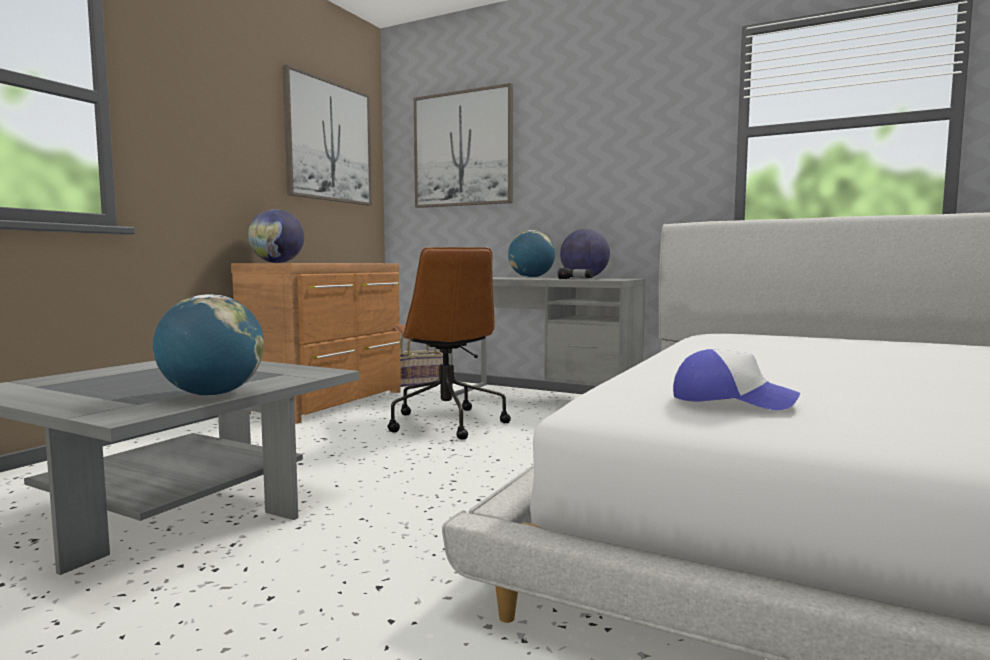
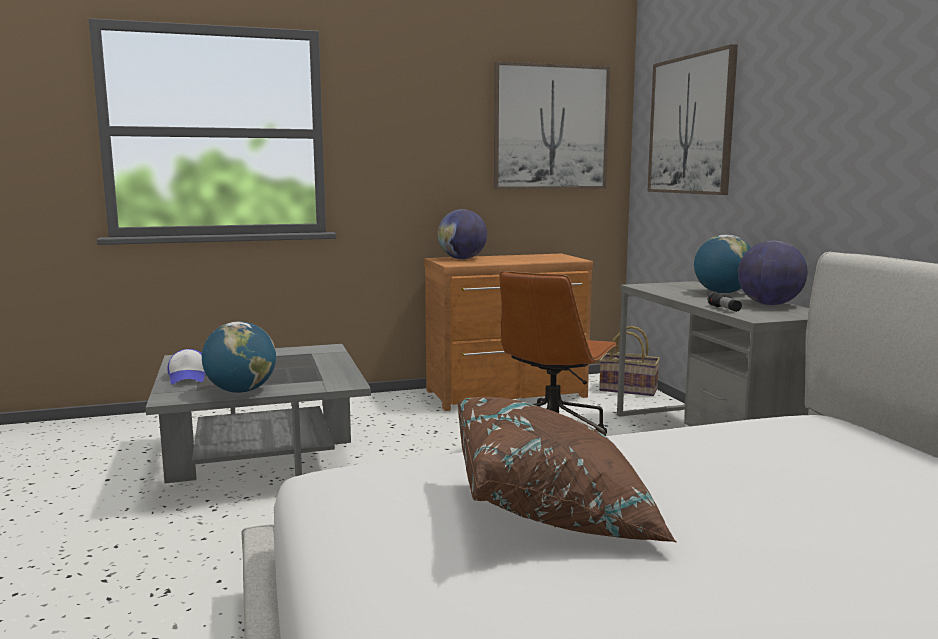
camera: 45 degrees right, 5 degrees up
cap [673,349,800,410] -> cap moved to [167,349,206,384]
none -> brown pillow [457,397,677,542]

